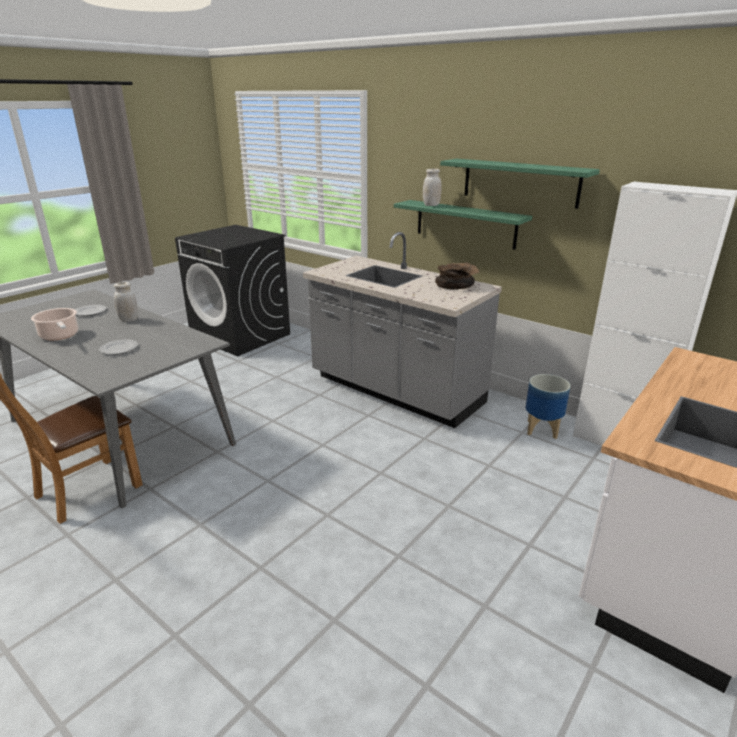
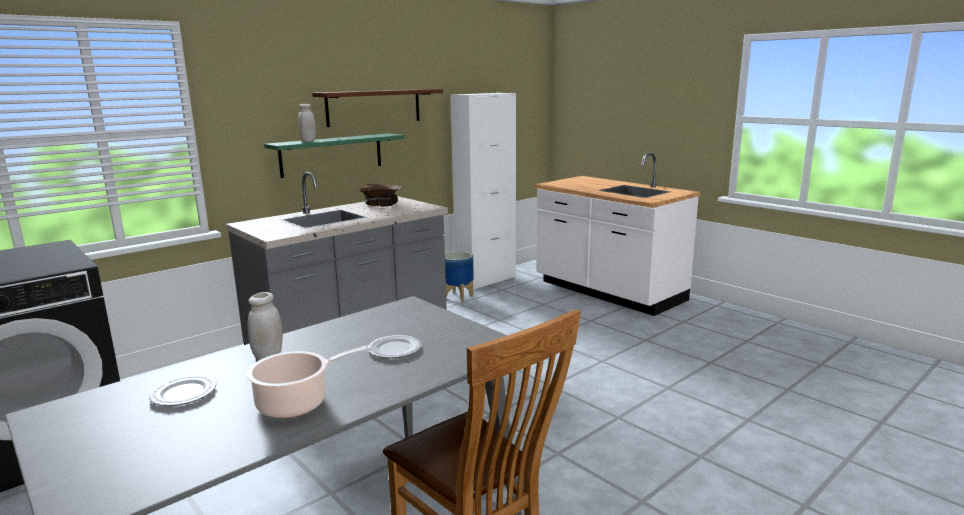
camera: 80 degrees left, 10 degrees down
green shelf [440,159,600,209] -> brown shelf [312,89,443,127]

